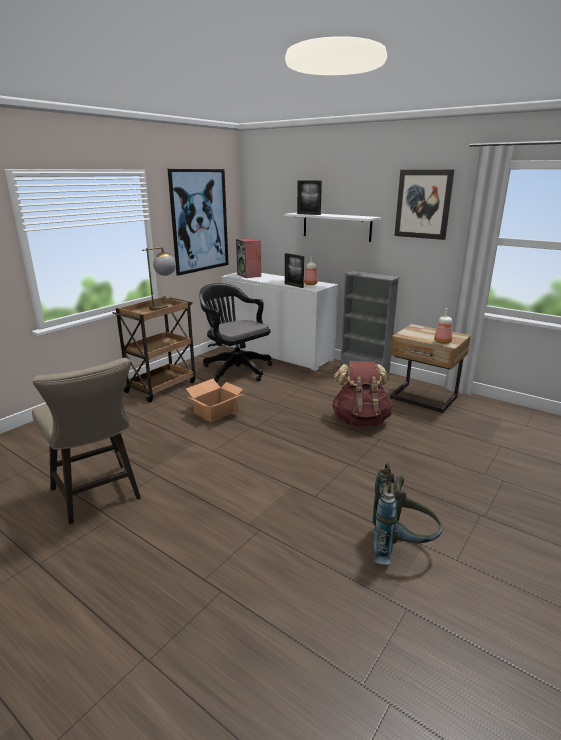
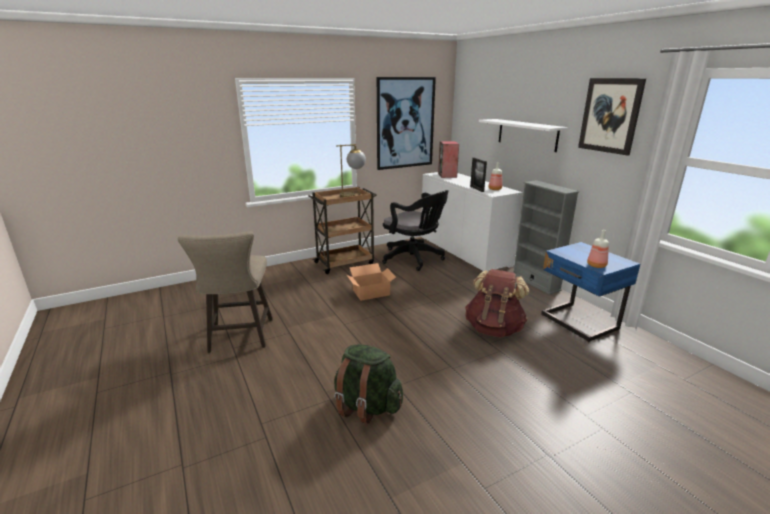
camera: 25 degrees right, 0 degrees up
black office chair [199,283,272,382] -> black office chair turned 150 degrees clockwise [382,190,449,271]
picture frame [297,180,322,215] -> none
grey backpack [372,463,443,565] -> none
beige nightstand [390,324,471,414] -> blue nightstand [541,242,640,342]
none -> green backpack [334,344,403,424]

